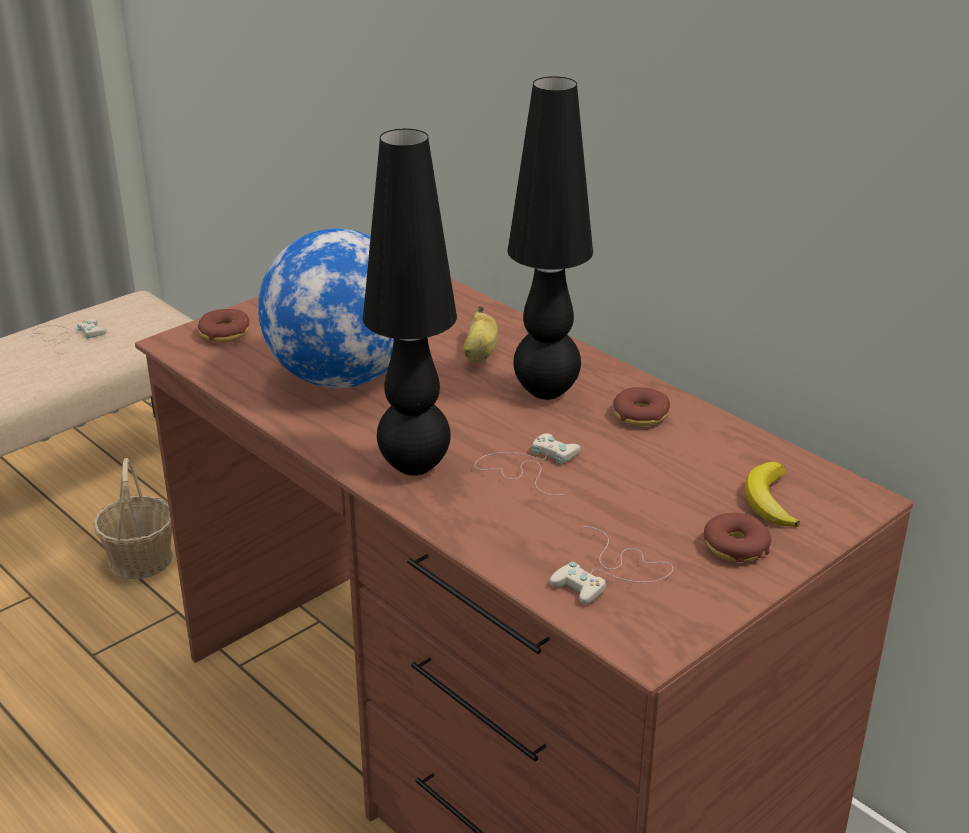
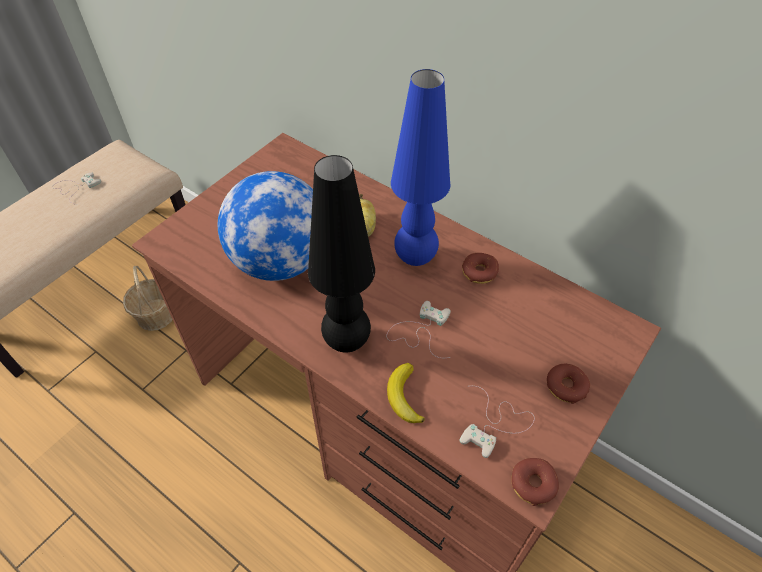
camera: 10 degrees left, 20 degrees up
donut [198,309,249,343] -> donut moved to [511,458,559,506]
black table lamp [507,76,593,400] -> blue table lamp [391,69,450,266]
banana [745,462,800,527] -> banana moved to [387,363,425,423]

